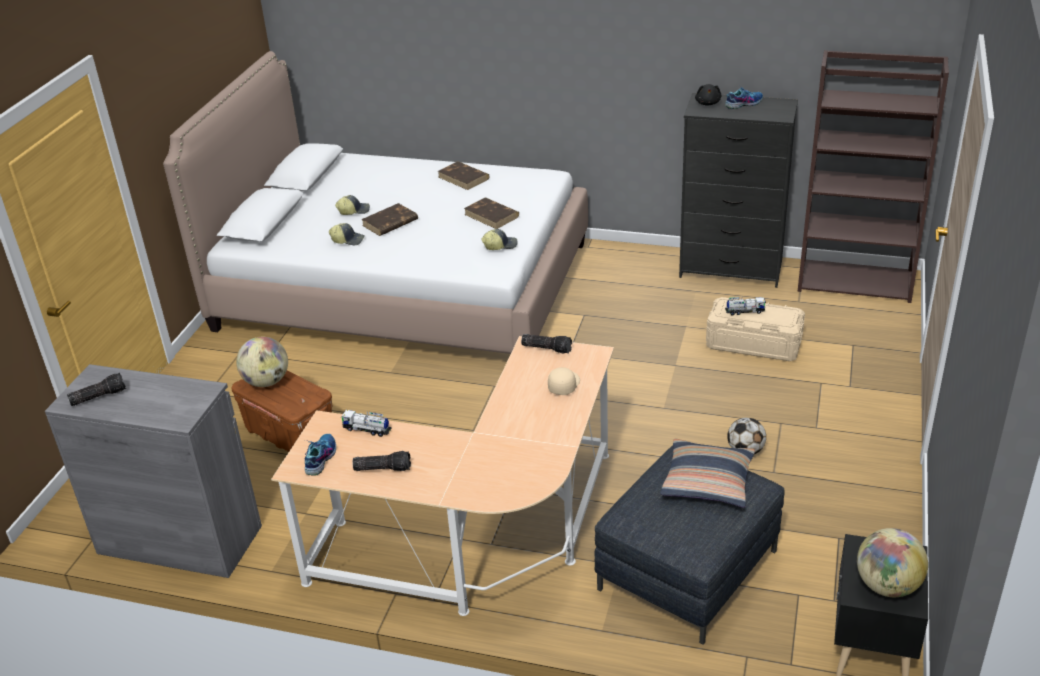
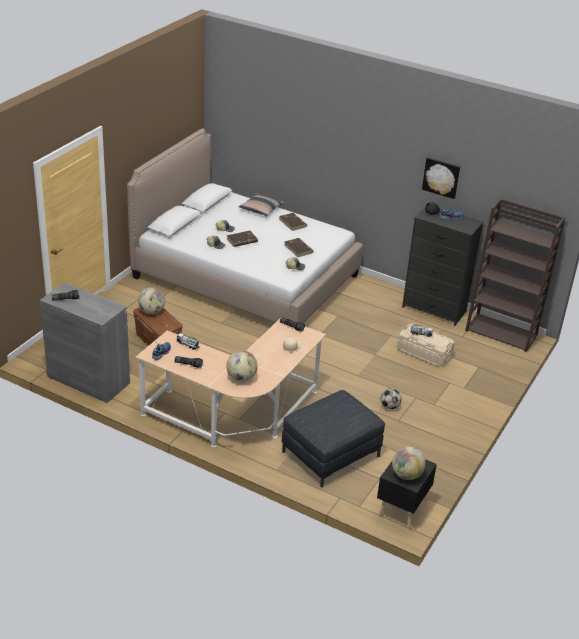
camera: 10 degrees right, 0 degrees up
pillow [660,439,755,508] -> pillow moved to [238,193,284,216]
none -> globe [226,351,258,382]
none -> picture [422,157,460,199]

